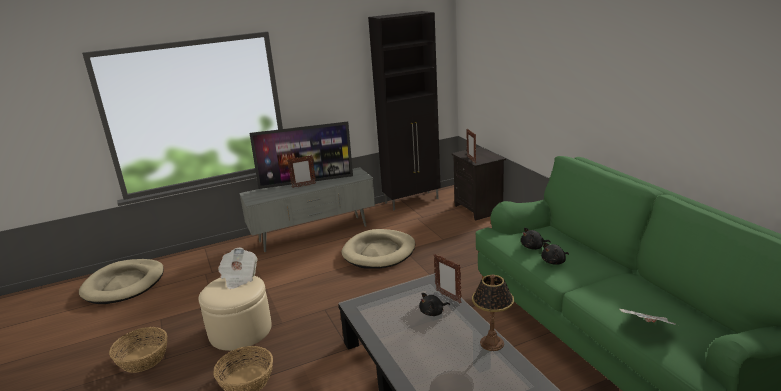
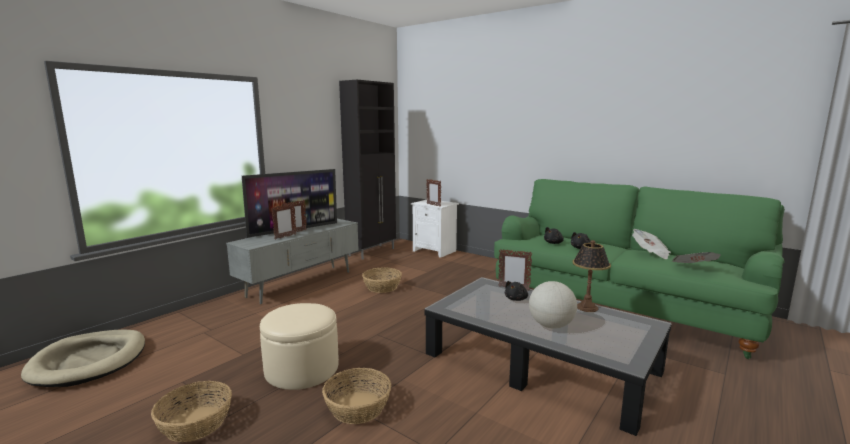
camera: 30 degrees left, 10 degrees down
newspaper [218,248,258,289] -> newspaper moved to [632,229,671,259]
beige dog bed [341,229,415,269] -> basket [362,267,402,293]
black nightstand [451,147,506,220] -> white nightstand [411,200,459,258]
none -> picture frame [271,203,296,239]
none -> globe [529,281,577,329]

